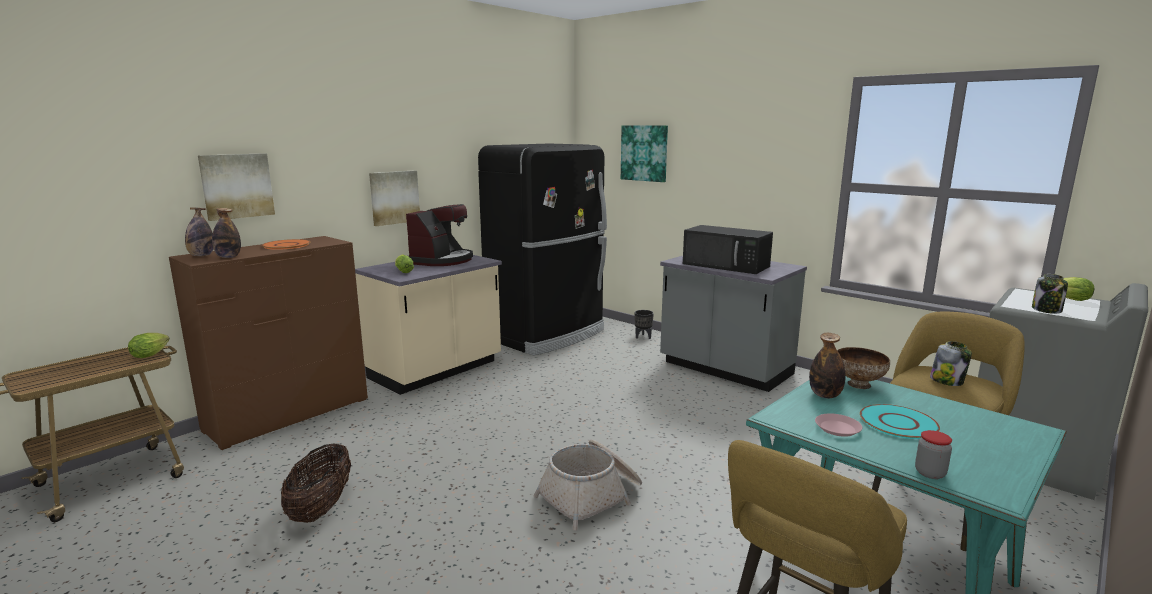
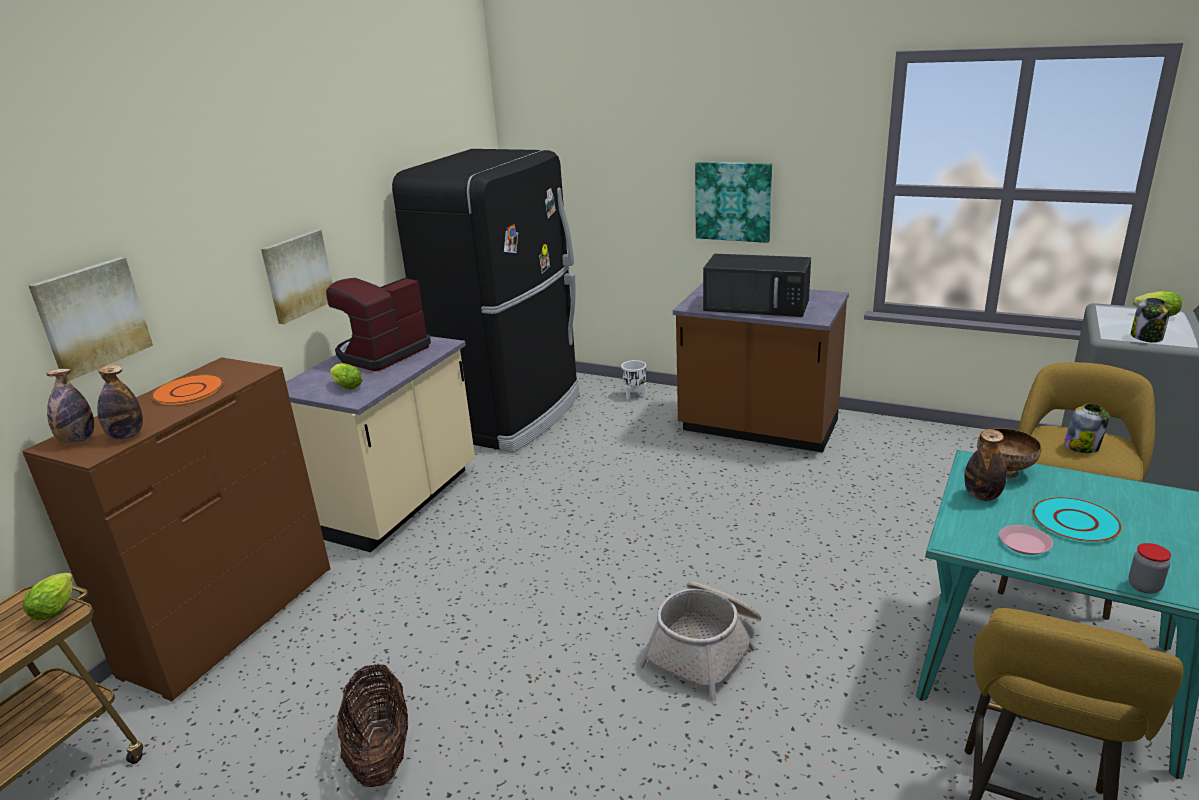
camera: 15 degrees left, 10 degrees up
coffee machine [406,204,473,266] -> coffee machine turned 150 degrees counterclockwise [326,277,431,371]
picture [621,125,668,182] -> picture moved to [695,162,772,243]
black planter [634,310,654,339] -> white planter [621,360,646,399]
grey counter [660,256,807,392] -> brown counter [673,283,849,453]

